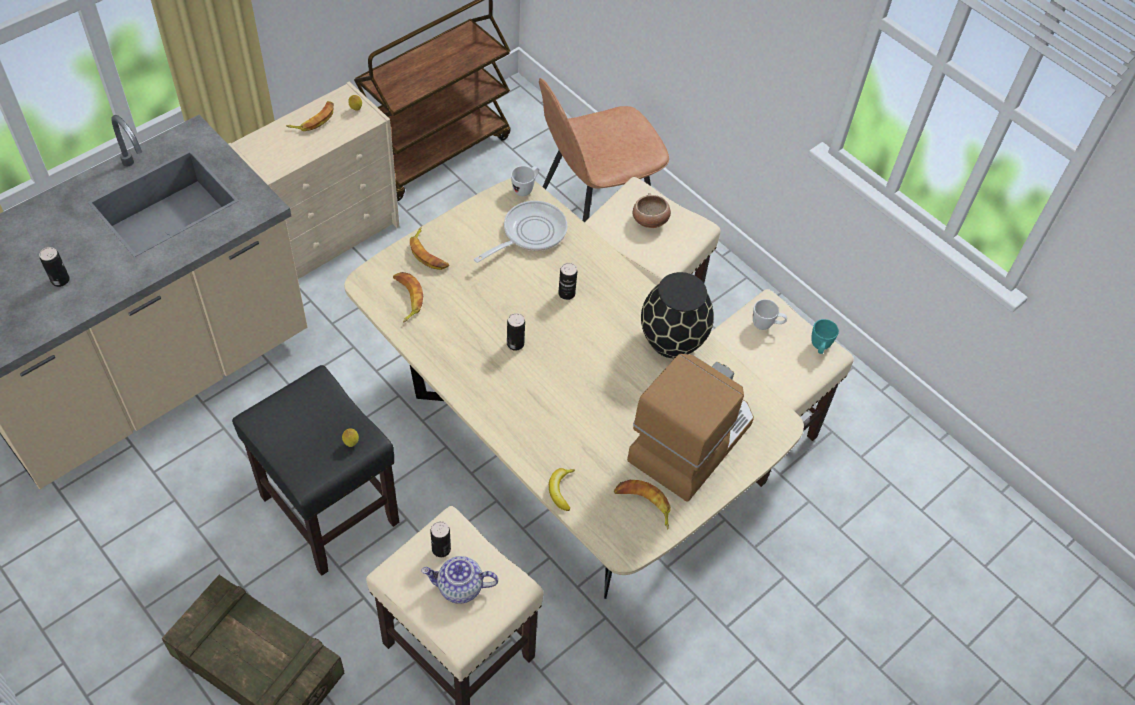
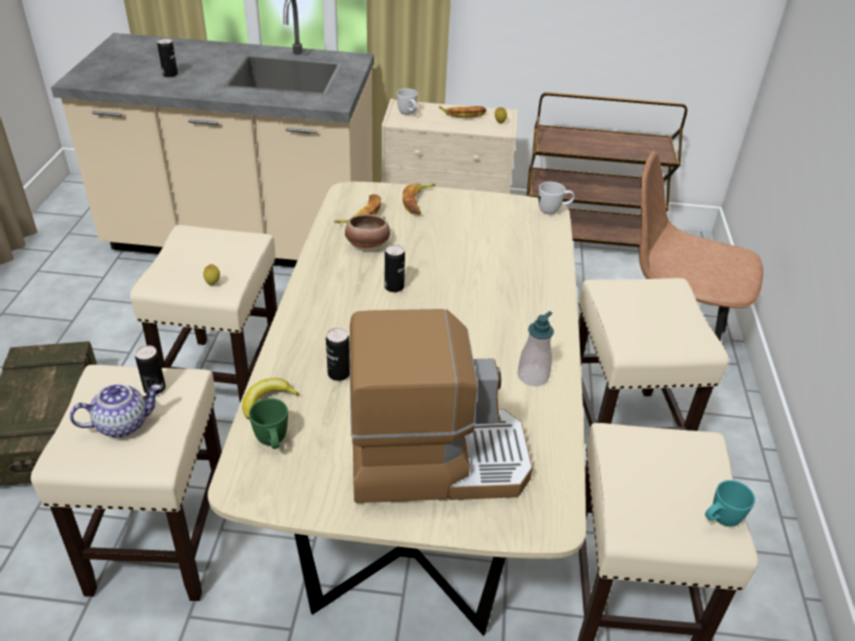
camera: 50 degrees right, 15 degrees down
black stool [232,365,399,576] -> beige stool [130,225,277,402]
teapot [421,556,498,604] -> teapot turned 105 degrees clockwise [70,383,161,438]
frying pan [474,201,567,263] -> none
can [558,263,577,300] -> can moved to [326,328,350,381]
banana [614,480,671,530] -> none
bowl [633,193,671,228] -> bowl moved to [345,214,390,248]
black vase [641,272,714,358] -> soap dispenser [518,311,554,386]
white mug [753,299,787,330] -> white mug moved to [397,89,418,115]
none -> green mug [249,398,288,449]

